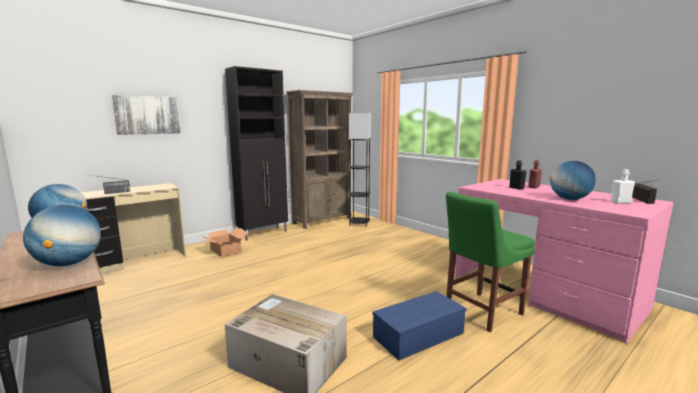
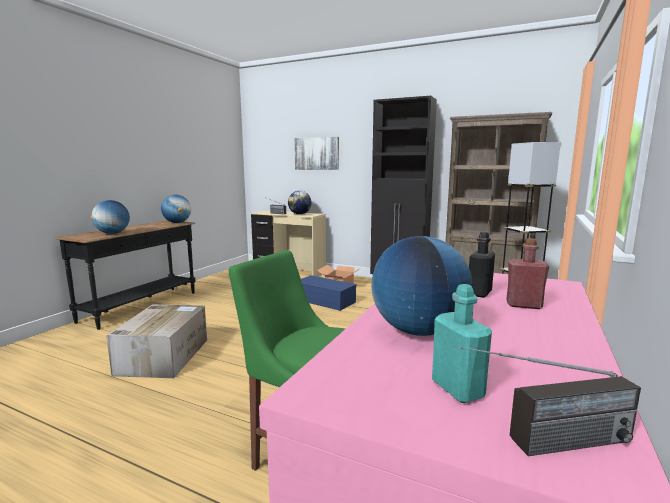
camera: 65 degrees right, 0 degrees up
blue storage box [373,291,467,360] -> blue storage box moved to [301,275,357,311]
white bottle [611,169,635,204] -> turquoise bottle [432,284,492,403]
none -> globe [288,191,312,214]

